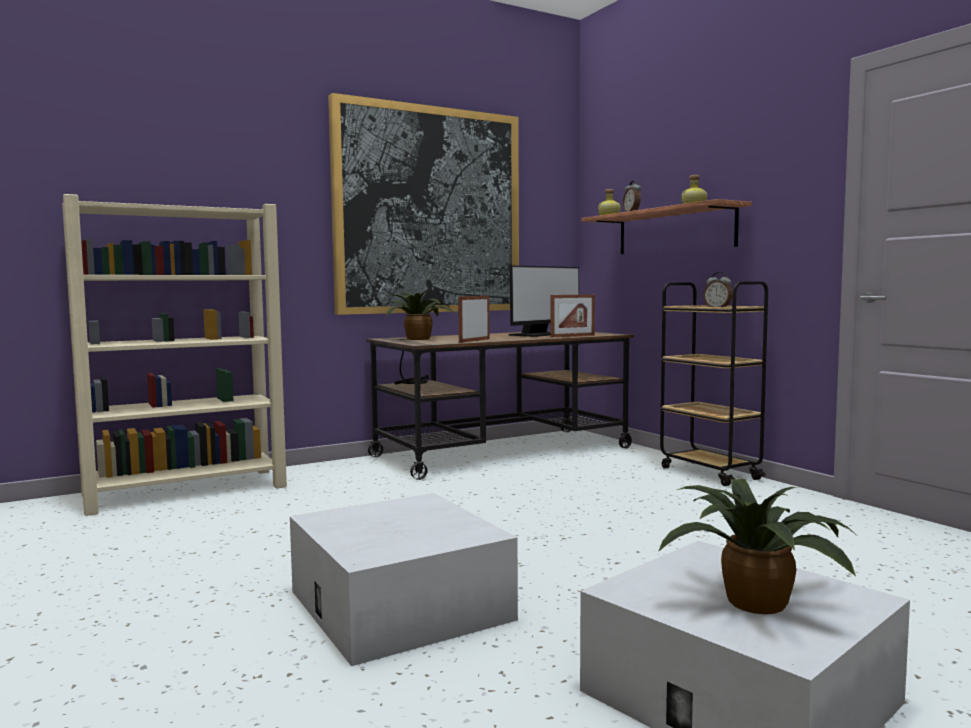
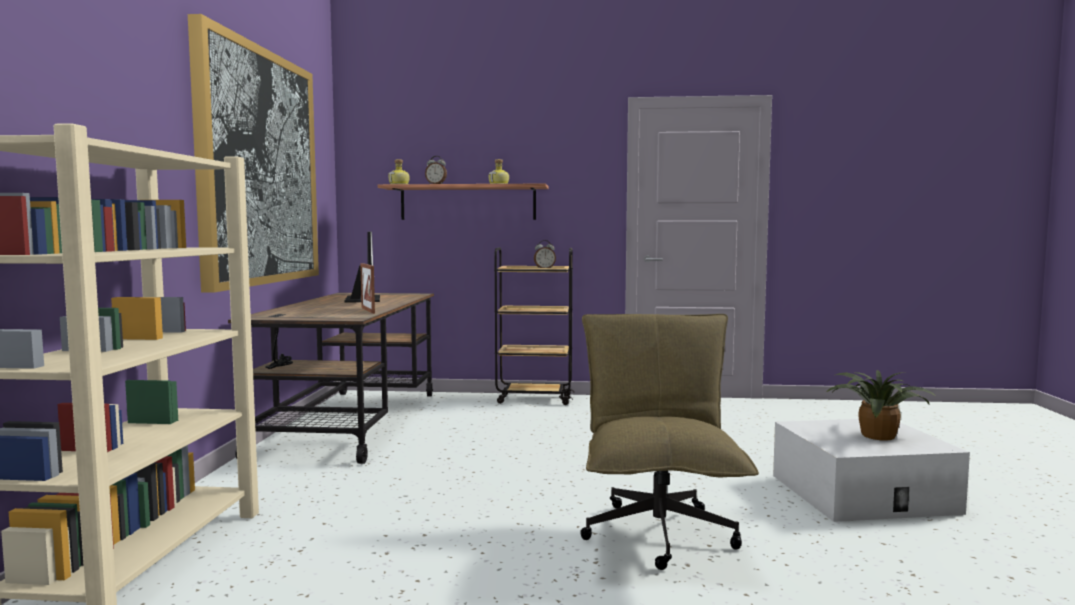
camera: 55 degrees left, 0 degrees up
white storage box [290,493,518,666] -> beige office chair [580,314,759,570]
potted plant [386,290,455,340] -> none
picture frame [551,294,595,337] -> none

